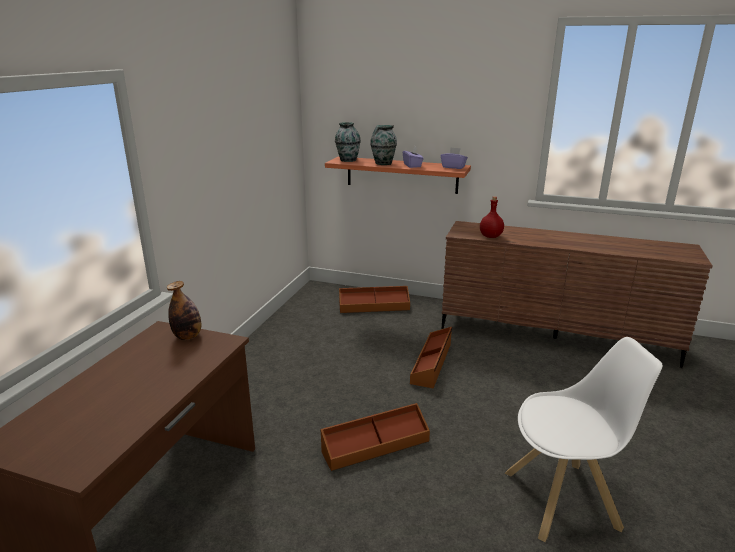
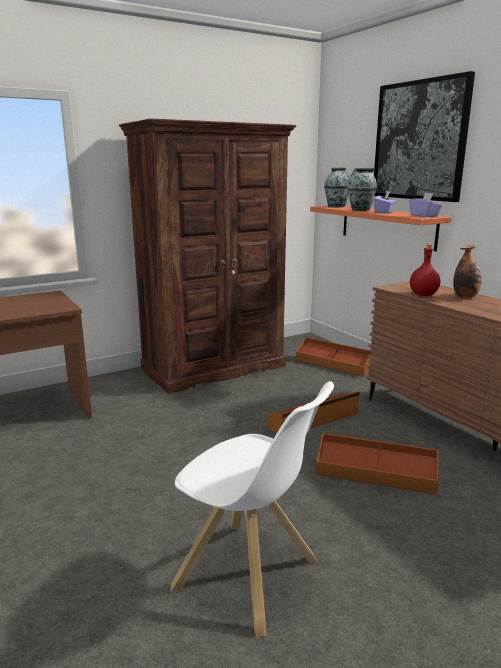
camera: 40 degrees right, 5 degrees down
bottle [167,281,201,340] -> bottle moved to [453,245,481,298]
brown storage box [320,403,430,471] -> brown storage box moved to [316,433,439,495]
none -> brown wardrobe [119,119,296,394]
none -> picture [374,71,475,202]

